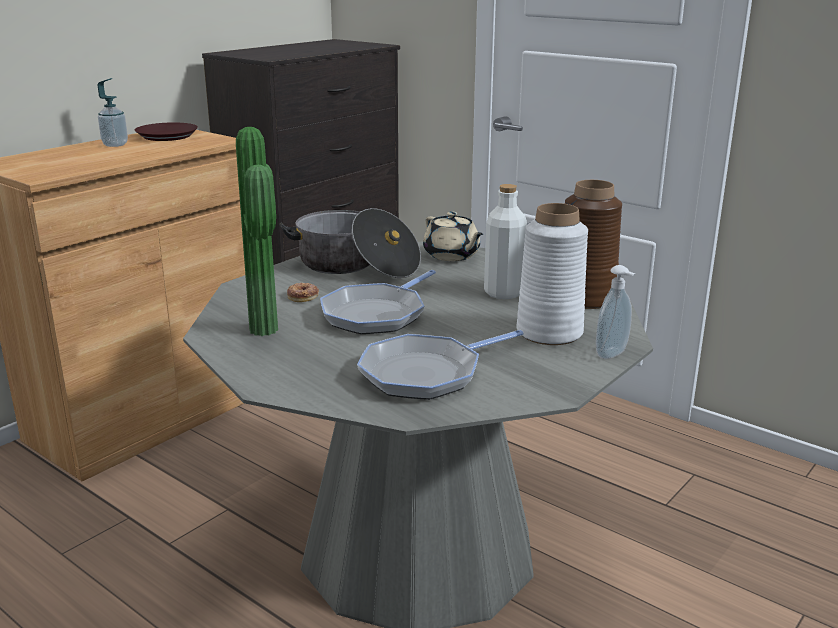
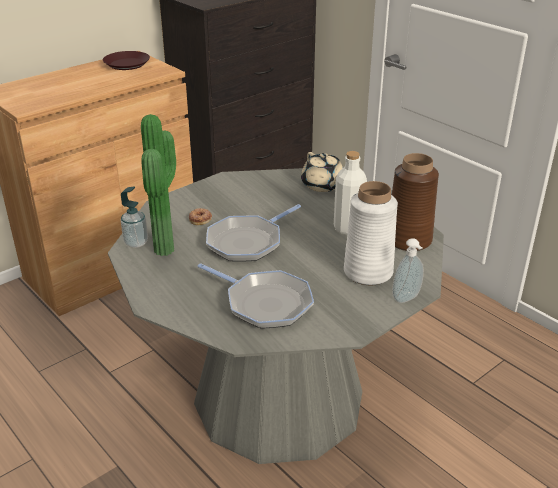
camera: 10 degrees right, 10 degrees up
soap dispenser [97,78,128,147] -> soap dispenser moved to [120,186,148,248]
cooking pot [279,208,421,278] -> none
frying pan [357,330,524,400] -> frying pan turned 120 degrees counterclockwise [197,263,314,329]

